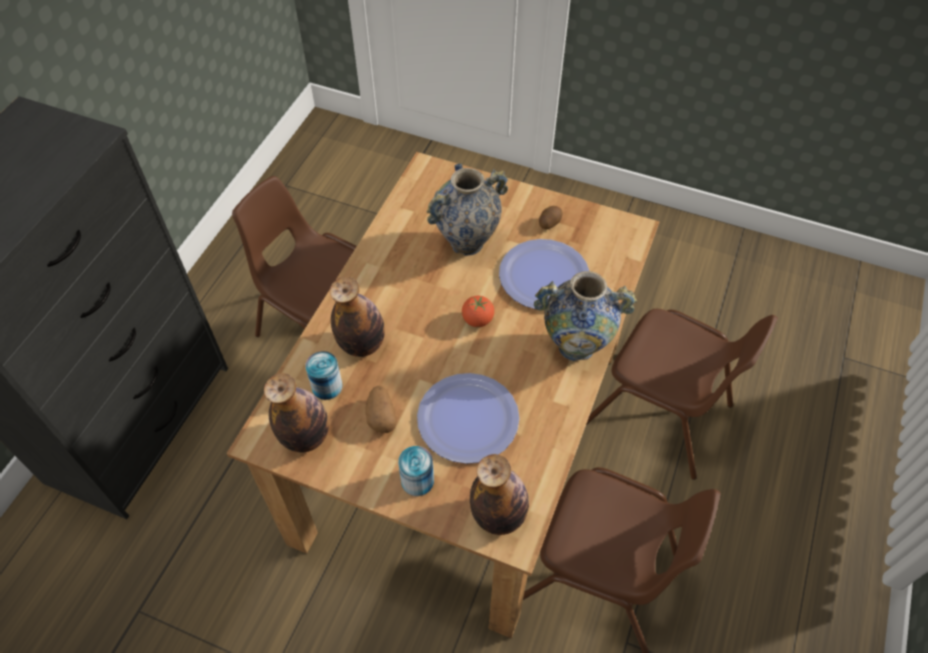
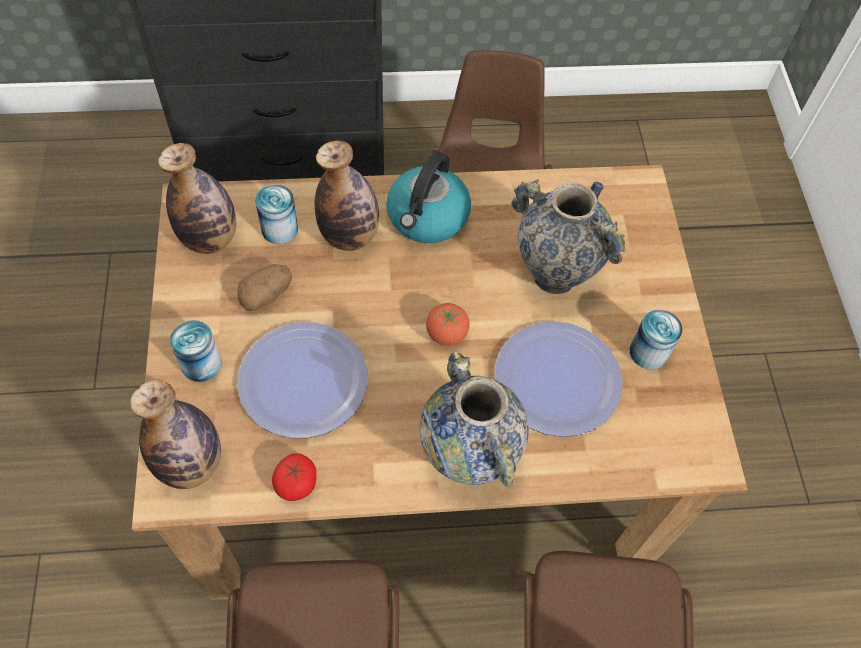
camera: 60 degrees right, 5 degrees up
potato [539,206,562,229] -> can [630,309,682,370]
none -> tomato [272,453,317,501]
none -> kettle [386,151,471,243]

